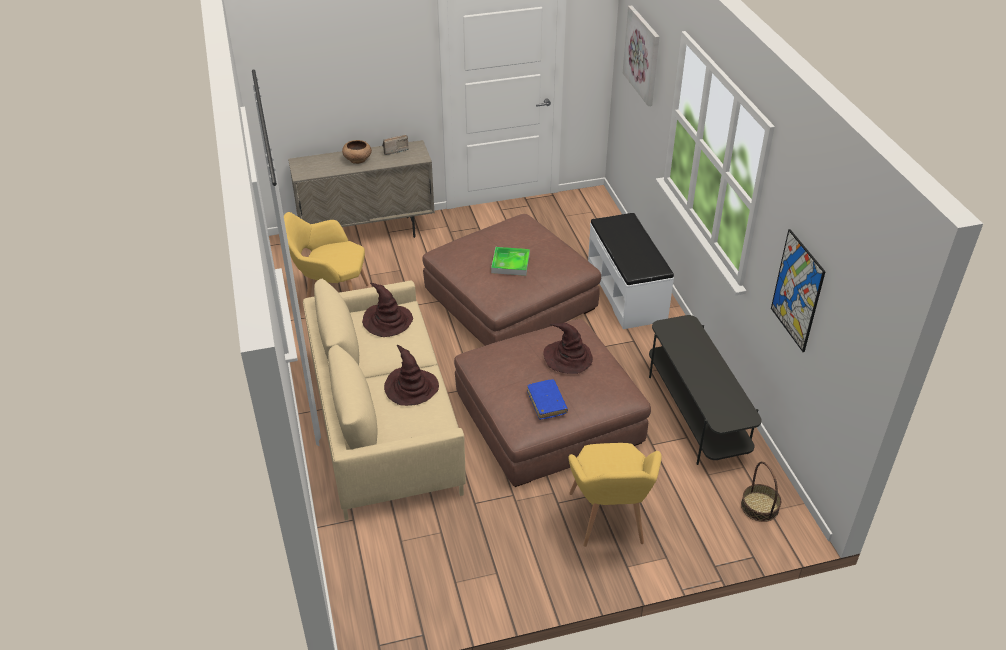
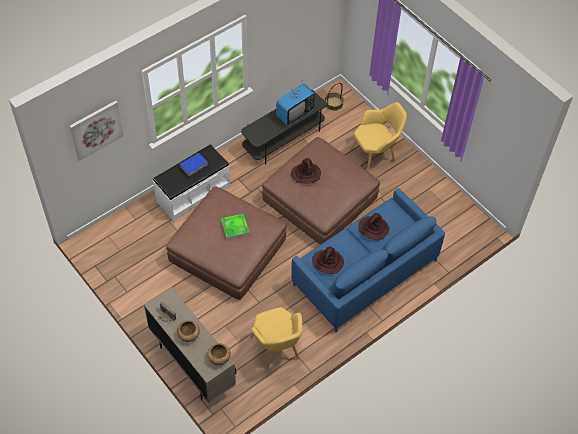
camera: 115 degrees left, 15 degrees up
beige sofa [303,279,466,520] -> blue sofa [291,188,445,332]
blue book [527,379,568,420] -> blue book moved to [180,153,208,177]
picture [771,229,826,352] -> none
none -> brown bowl [207,343,231,365]
none -> television [276,84,315,126]

